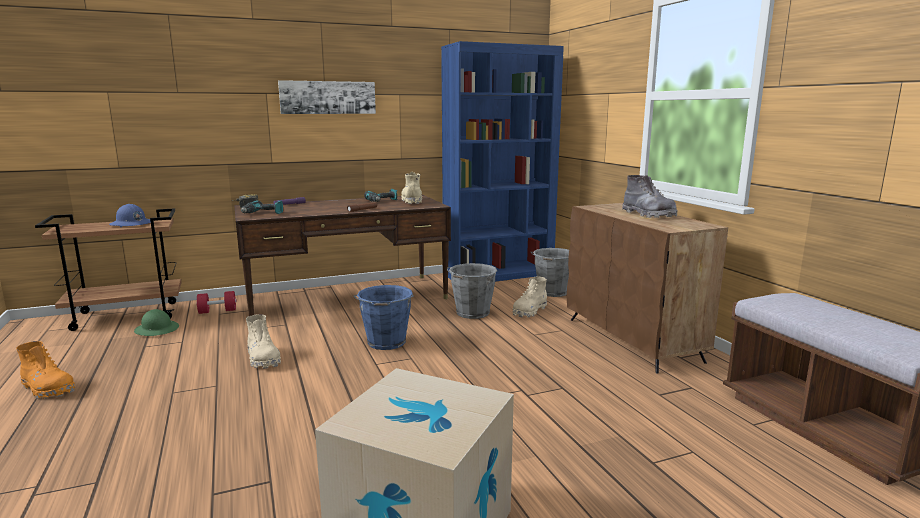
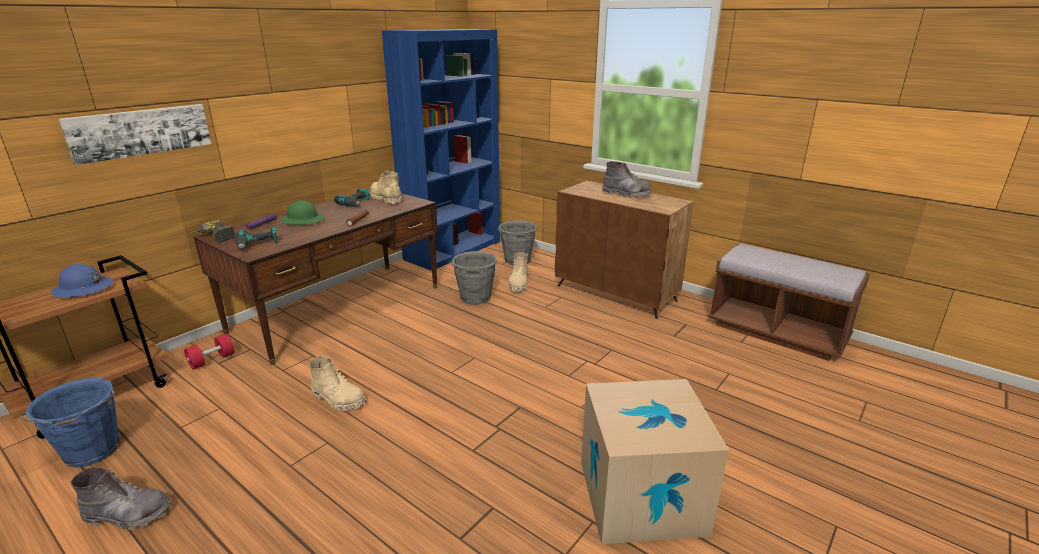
camera: 30 degrees left, 10 degrees up
orange boot [16,341,75,399] -> grey boot [71,467,172,530]
green hard hat [134,309,179,336] -> green hard hat moved to [281,200,325,225]
picture [278,80,376,114] -> picture moved to [59,104,211,165]
blue bucket [354,285,414,350] -> blue bucket moved to [20,378,120,468]

